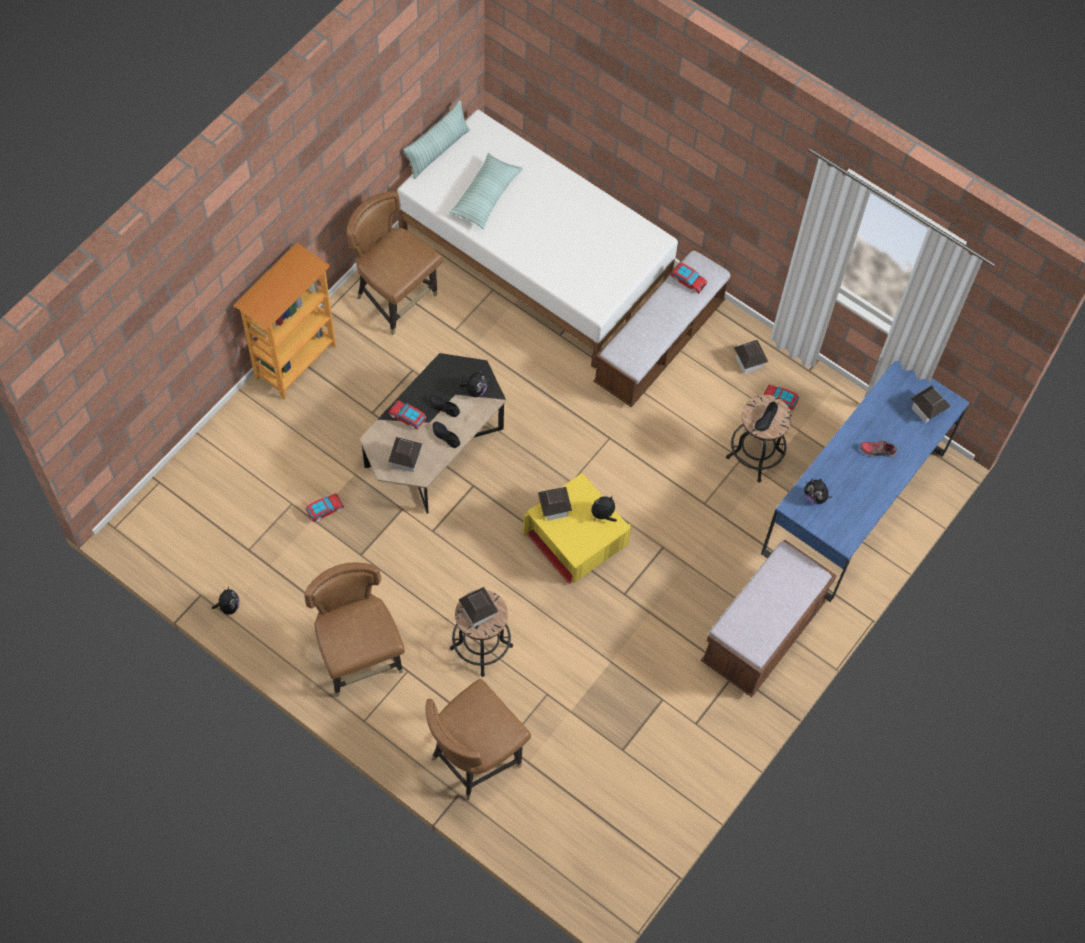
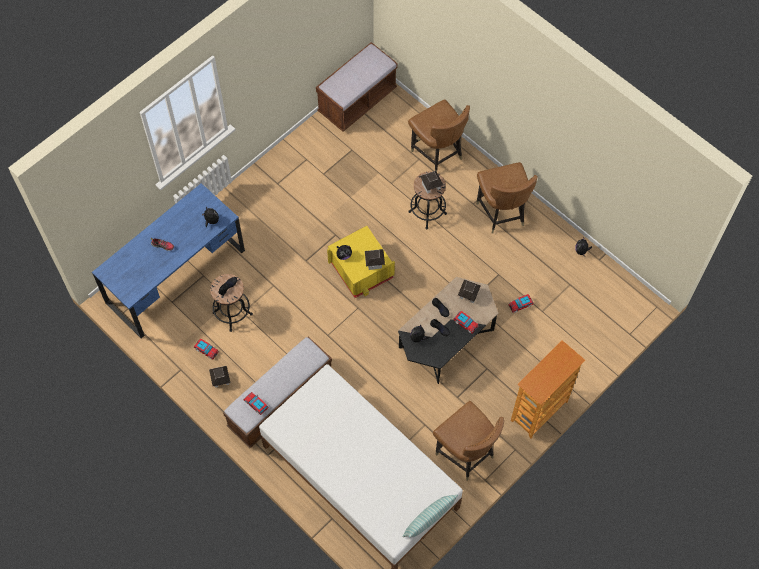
camera: 170 degrees left, 0 degrees up
brown chair [425,679,531,801] -> brown chair turned 90 degrees clockwise [408,99,470,172]
pillow [449,153,523,229] -> none
brown bench [701,539,837,697] -> brown bench moved to [316,42,398,132]
toy house [911,385,951,423] -> none

